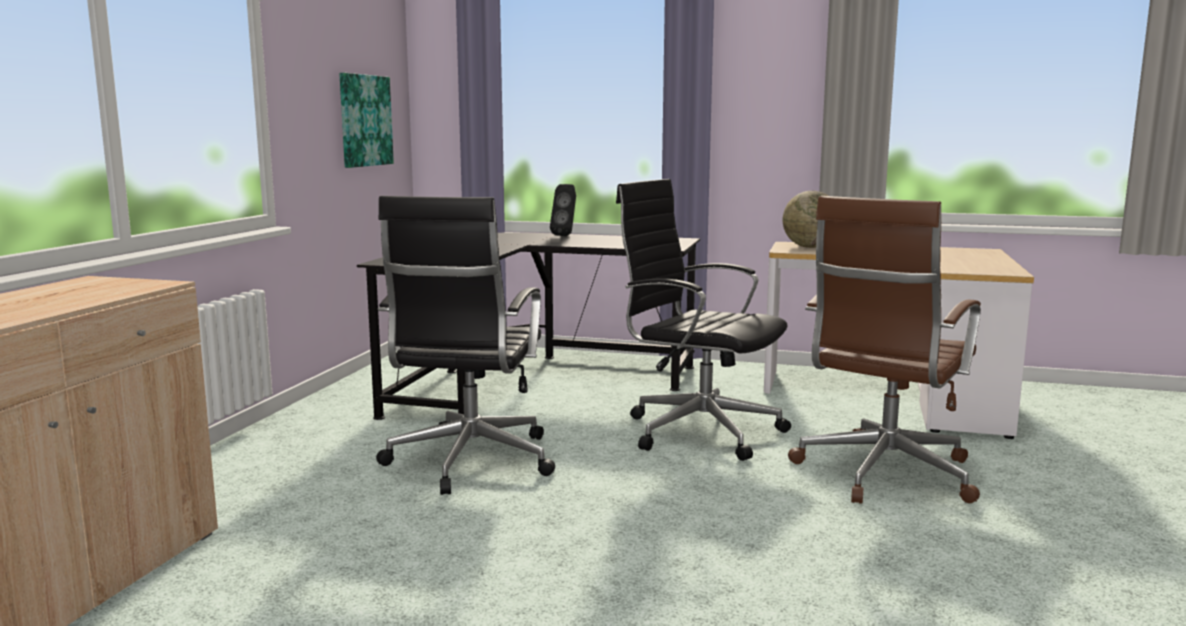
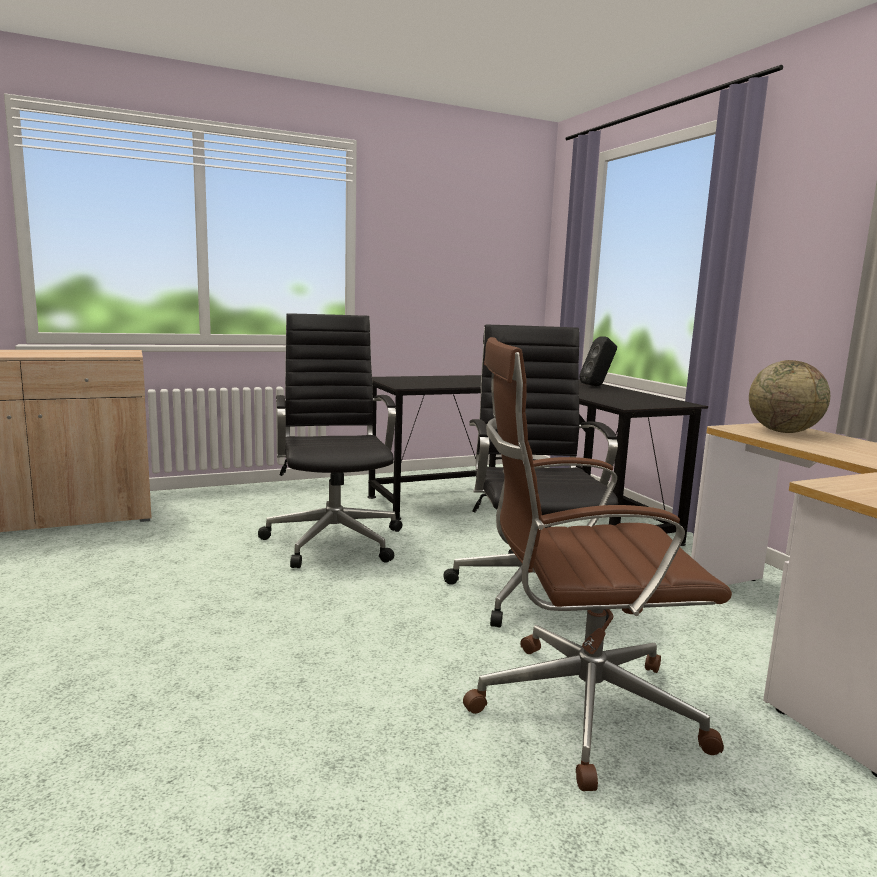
camera: 50 degrees right, 0 degrees up
picture [339,73,394,168] -> none
black office chair [376,196,555,495] -> black office chair turned 105 degrees clockwise [258,313,402,568]

